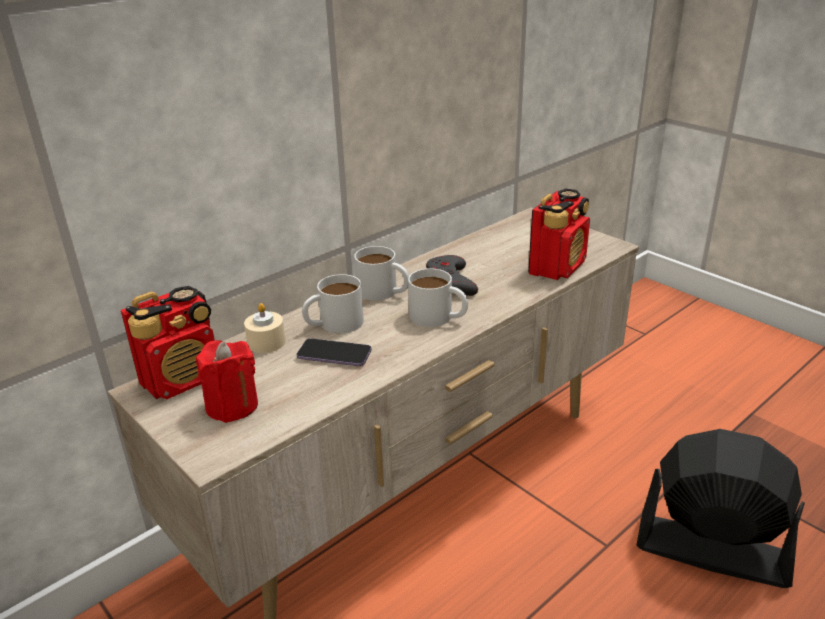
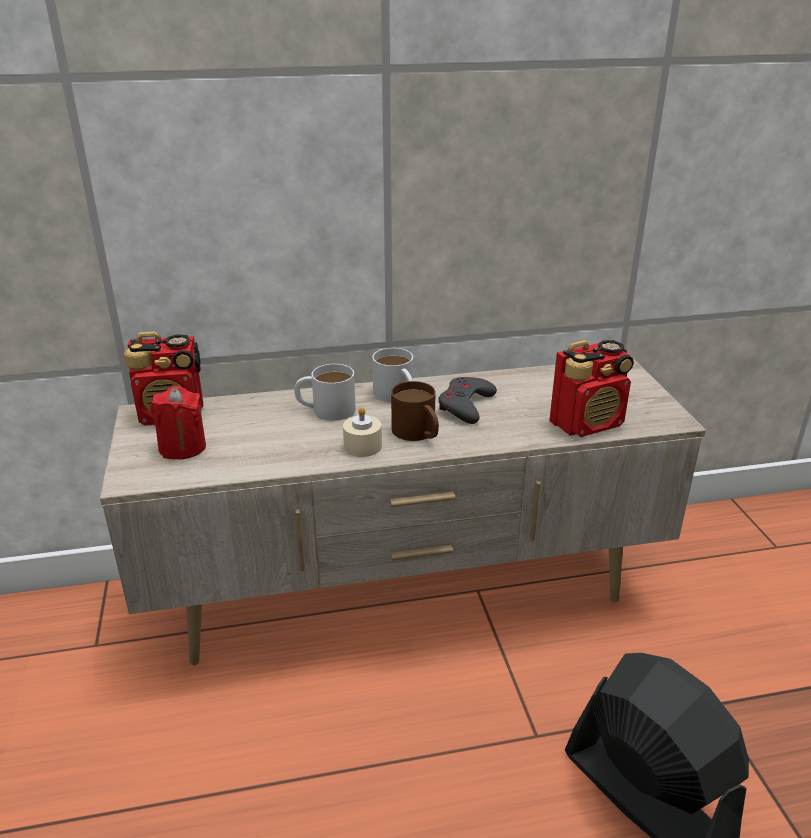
camera: 30 degrees right, 0 degrees up
beige candle [244,303,286,353] -> beige candle moved to [343,407,382,457]
phone [297,338,371,366] -> none
white mug [408,268,468,327] -> brown mug [391,381,439,441]

